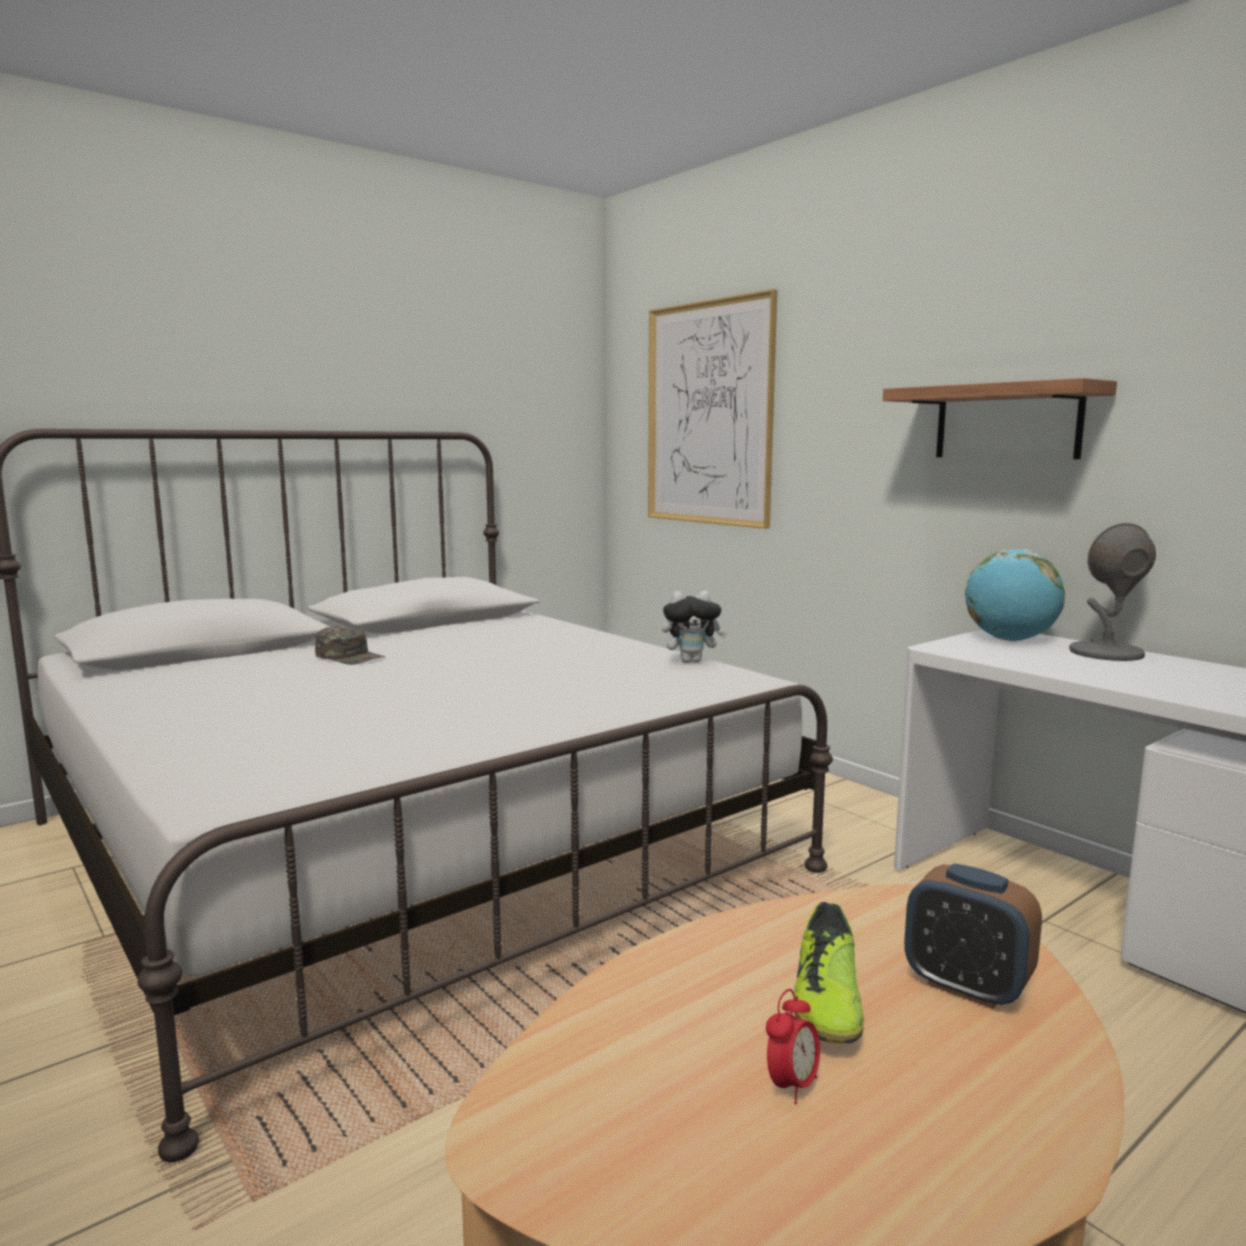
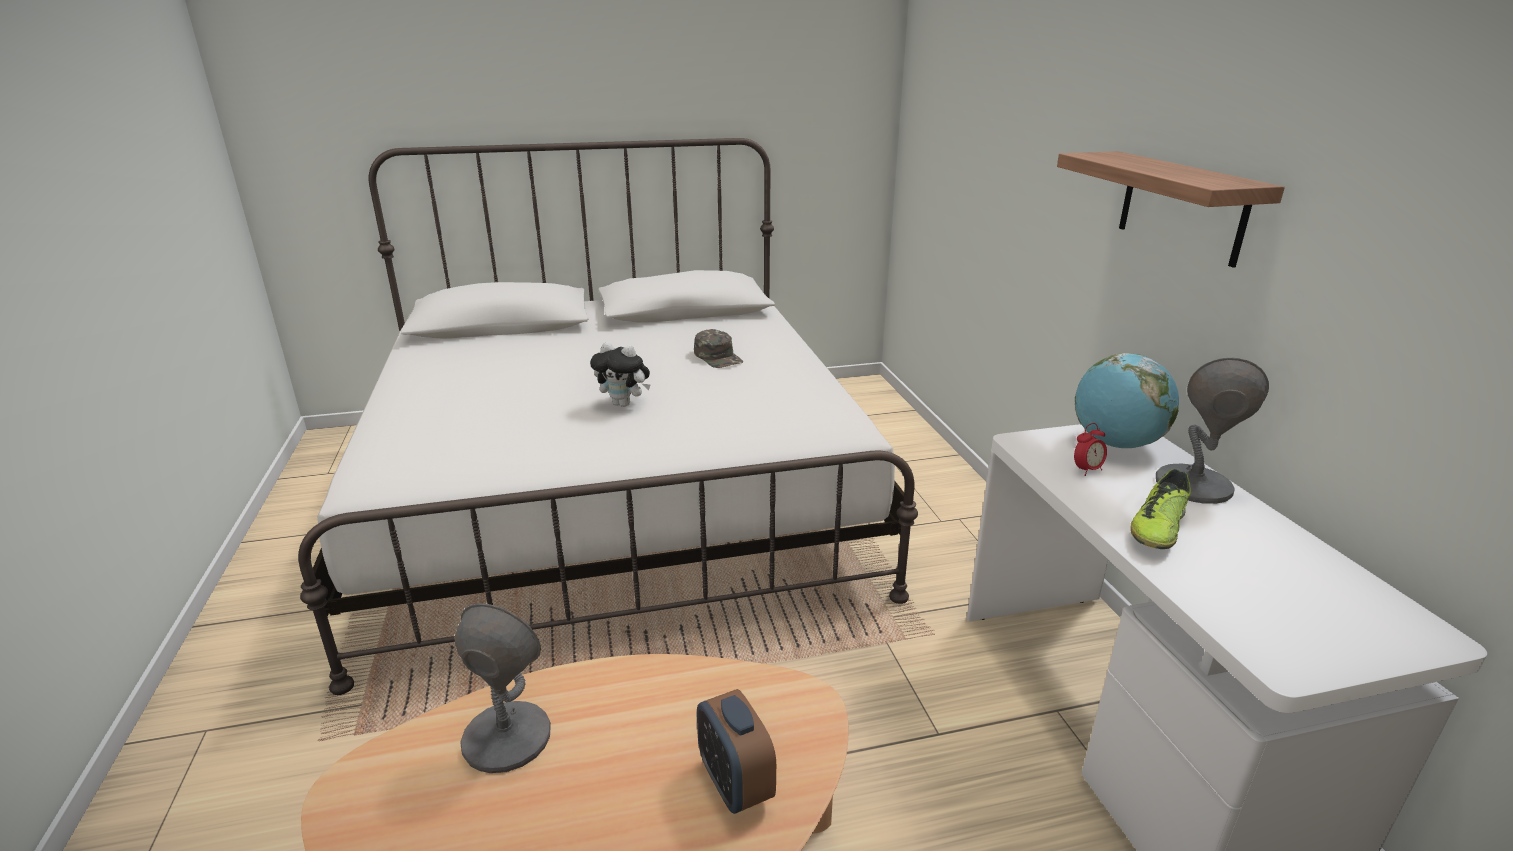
camera: 25 degrees right, 15 degrees up
green cap [315,626,385,665] -> green cap moved to [694,329,743,368]
picture [648,289,777,529] -> none
plush toy [662,591,727,663] -> plush toy moved to [590,342,650,407]
alarm clock [766,989,820,1104] -> alarm clock moved to [1074,423,1107,476]
shoe [794,902,864,1043] -> shoe moved to [1130,469,1191,549]
none -> grey table lamp [455,604,551,773]

